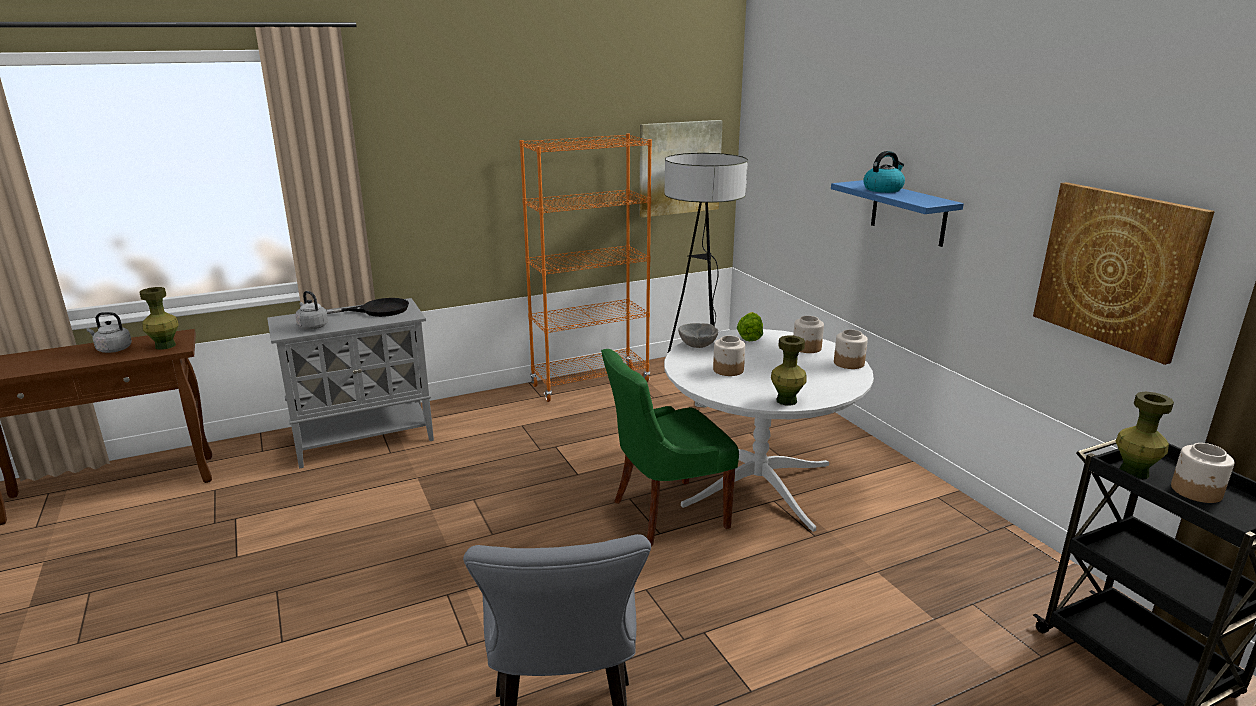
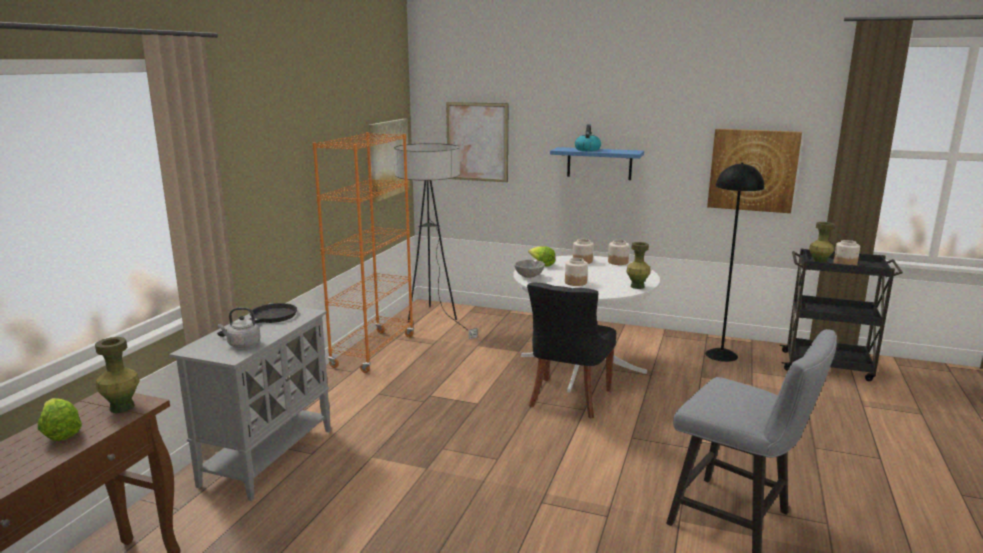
camera: 45 degrees left, 5 degrees down
grey kettle [87,312,132,353] -> lettuce [38,398,82,441]
green chair [601,349,739,547] -> black chair [527,283,616,419]
none -> picture [446,102,508,182]
none -> black floor lamp [705,163,764,362]

